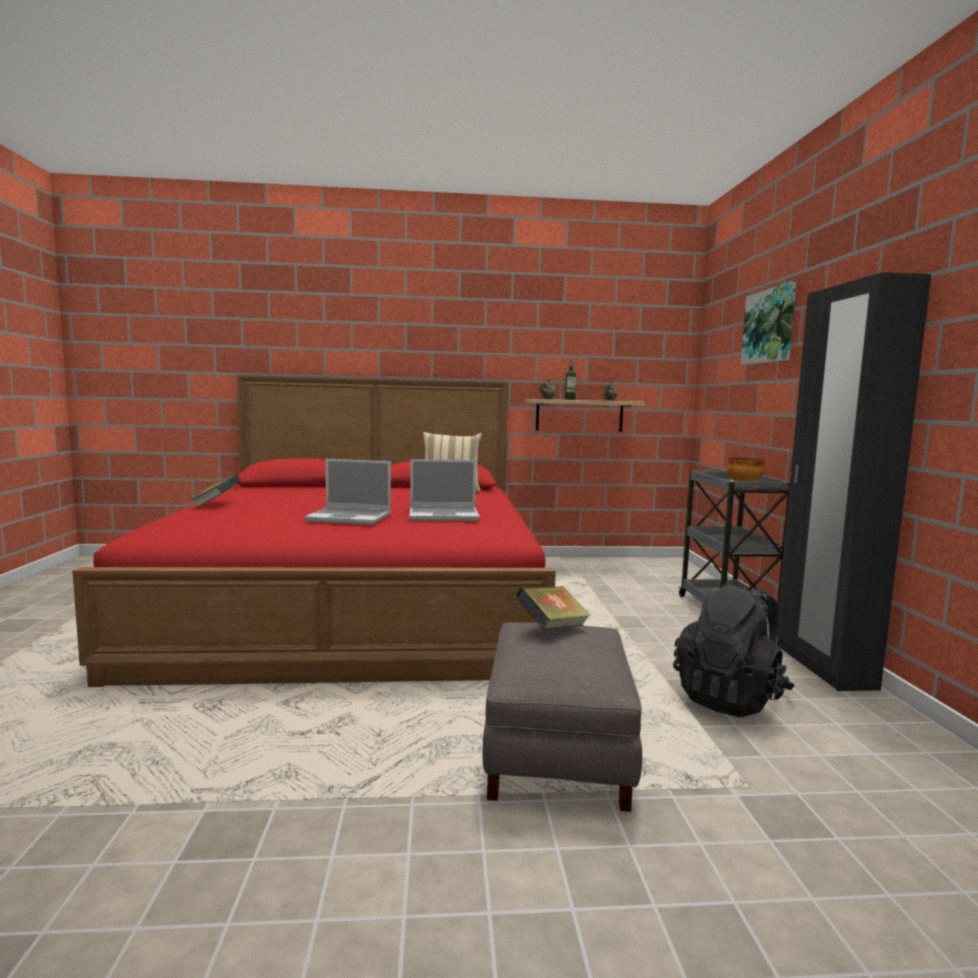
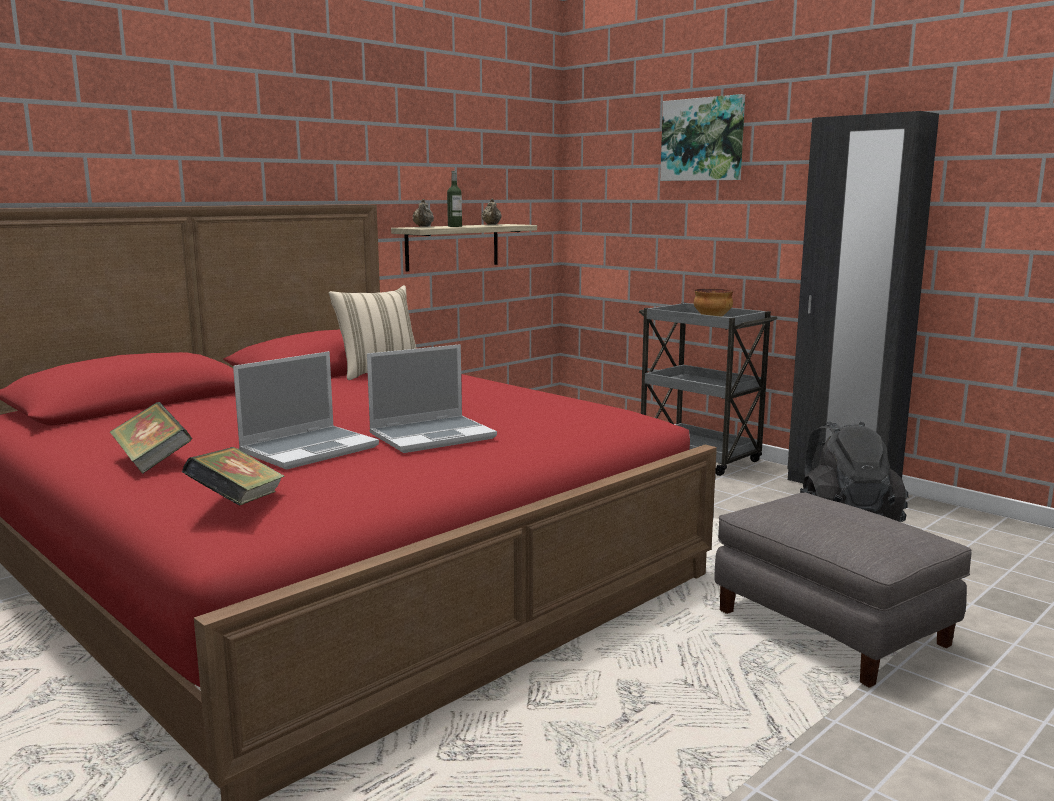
camera: 40 degrees left, 5 degrees up
laptop [410,459,480,521] -> laptop moved to [233,351,379,470]
book [516,586,591,629] -> book moved to [182,447,284,506]

